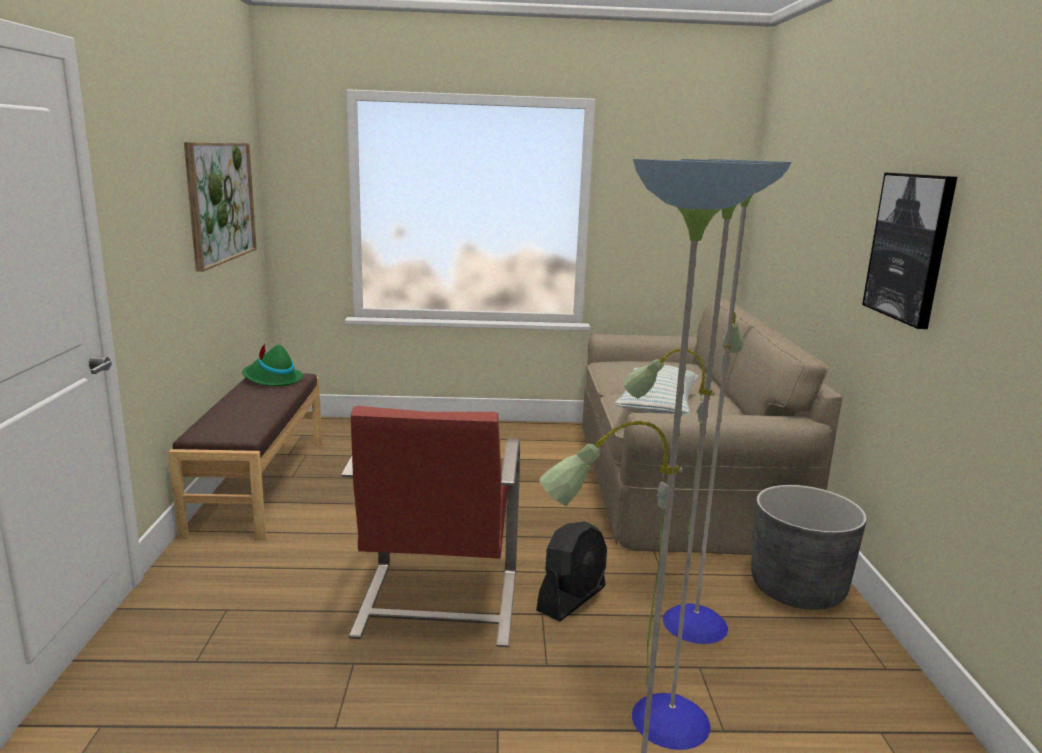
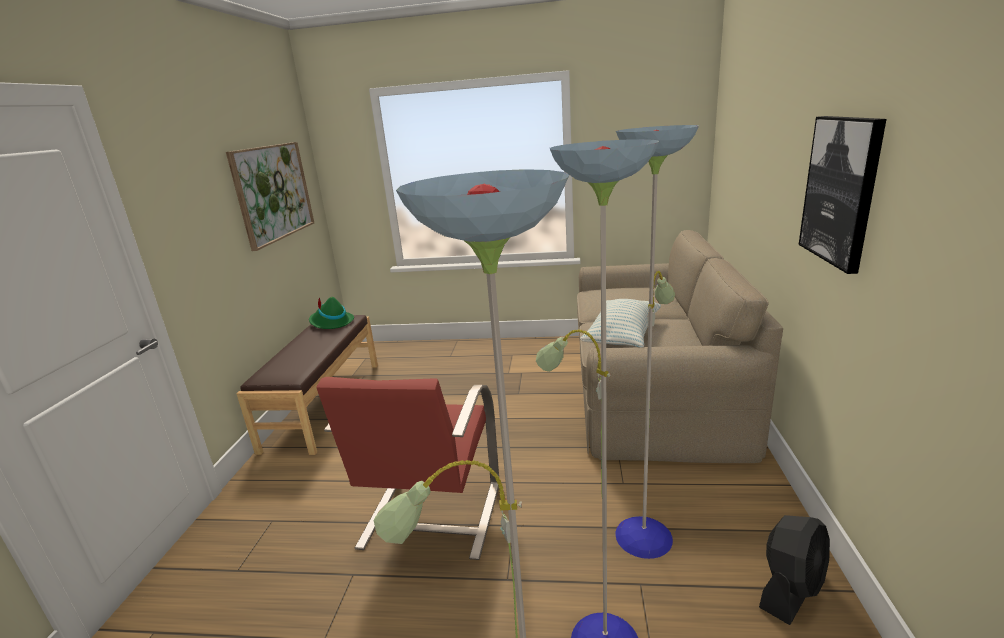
camera: 10 degrees right, 5 degrees up
black fan [536,521,607,622] -> black fan moved to [759,515,830,625]
grey planter [751,485,867,610] -> none

